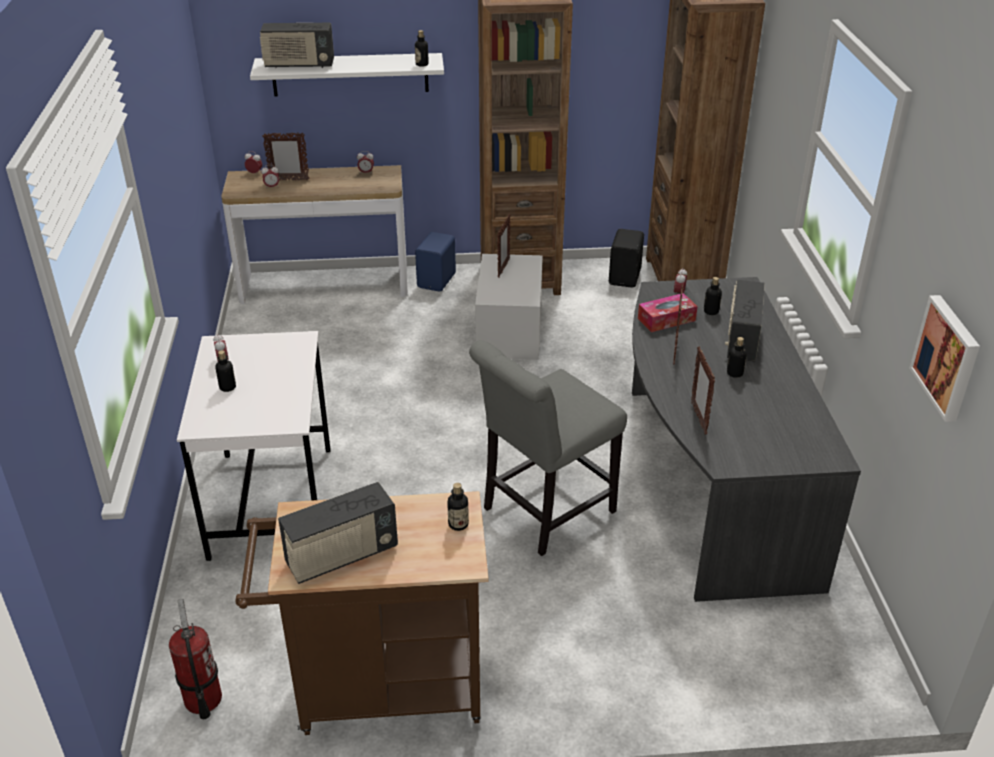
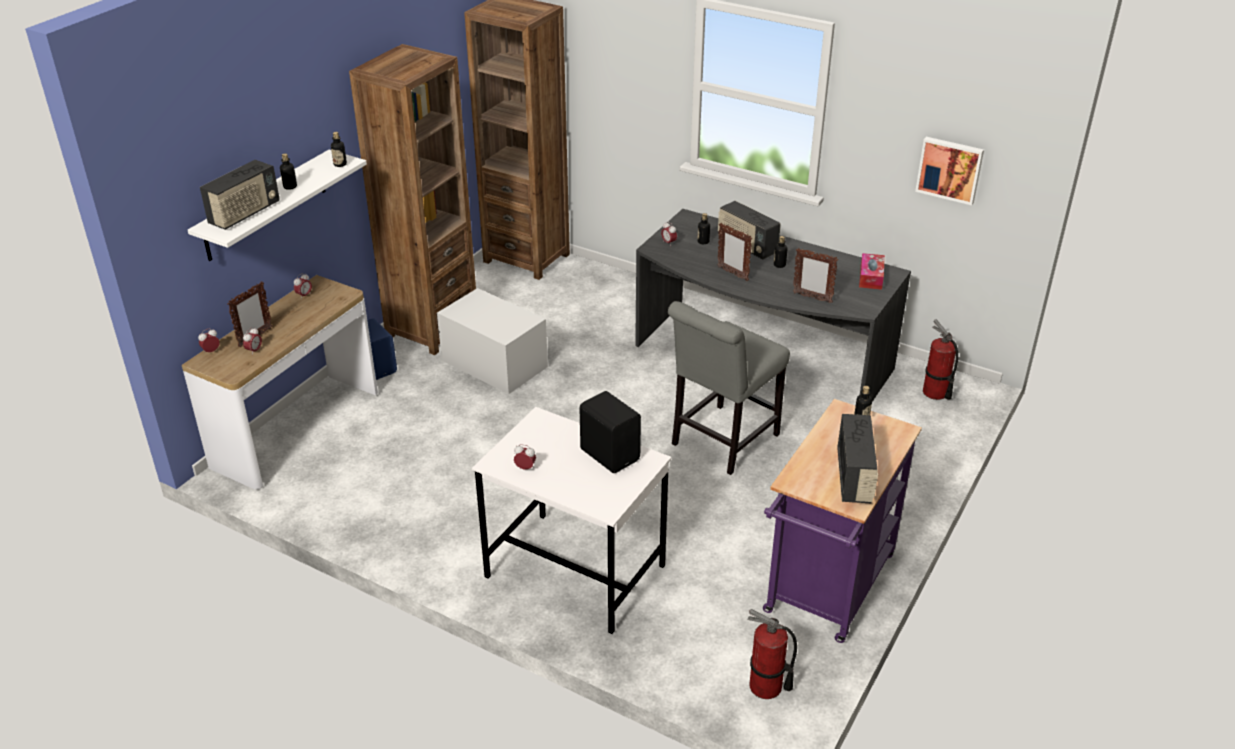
camera: 55 degrees left, 0 degrees up
bottle [215,350,236,392] -> bottle moved to [280,153,297,190]
brown cart [235,491,489,735] -> purple cart [763,399,922,643]
grey chair [469,340,627,556] -> grey chair turned 45 degrees clockwise [668,301,790,475]
picture frame [497,214,510,278] -> none
black speaker [609,229,644,288] -> black speaker moved to [579,391,641,473]
tissue box [638,293,698,332] -> tissue box moved to [859,253,885,290]
none -> fire extinguisher [923,319,958,400]

